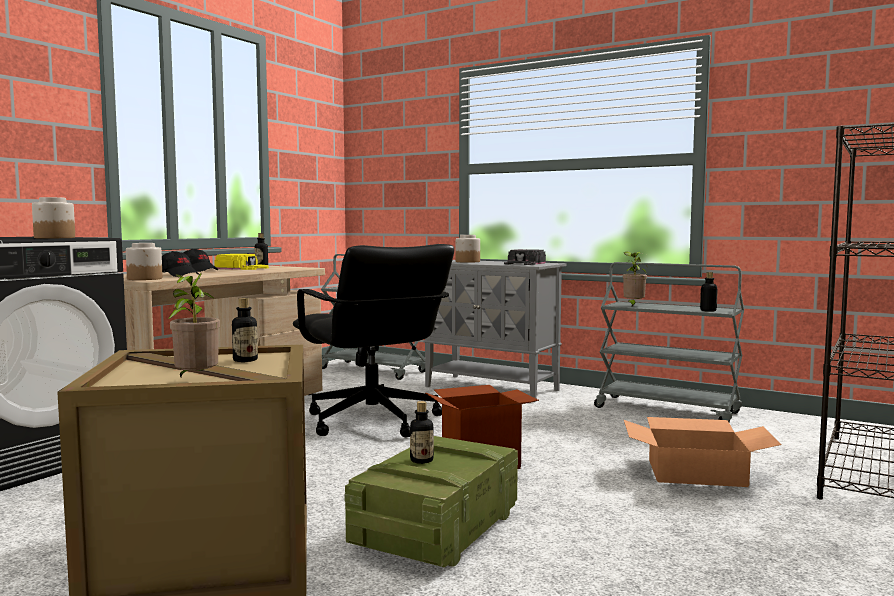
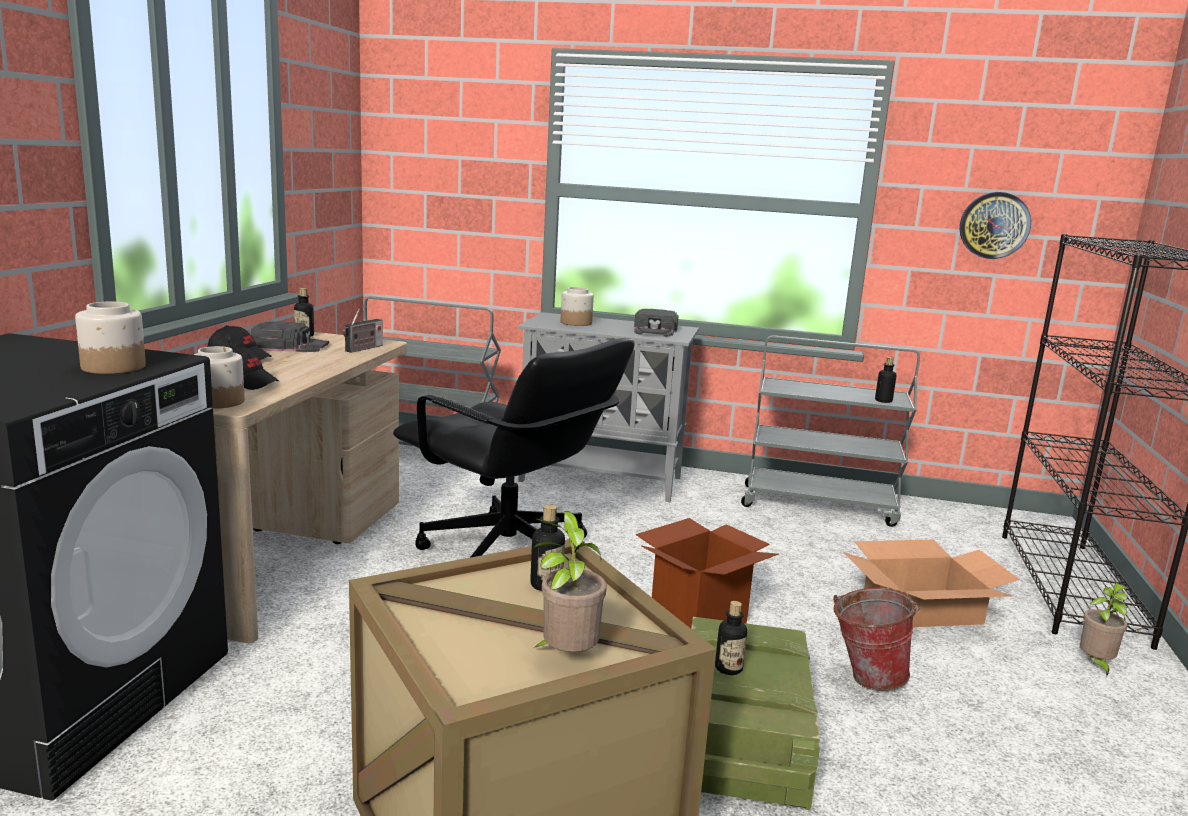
camera: 20 degrees left, 10 degrees up
yellow cap [214,254,269,270] -> black cap [250,321,329,352]
potted plant [623,251,648,306] -> potted plant moved to [1080,583,1128,677]
none -> radio [343,309,383,353]
none -> bucket [833,588,920,691]
none -> wall clock [960,192,1031,259]

